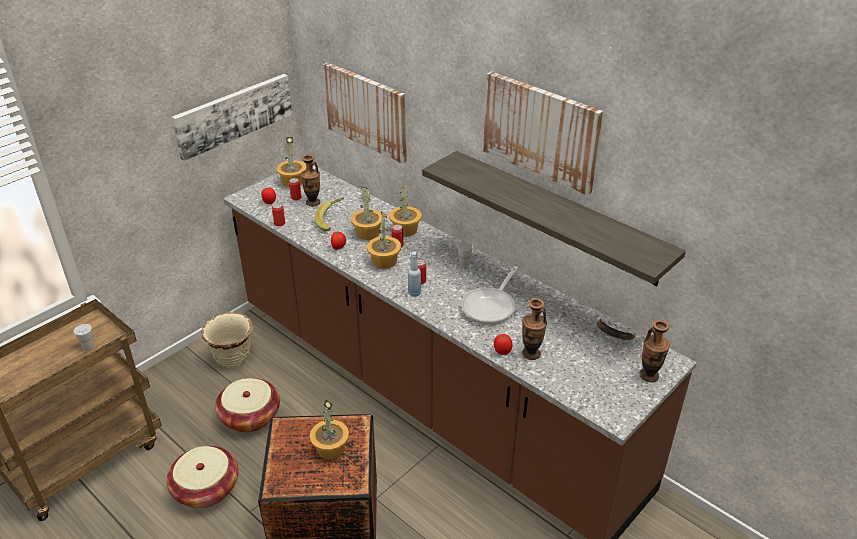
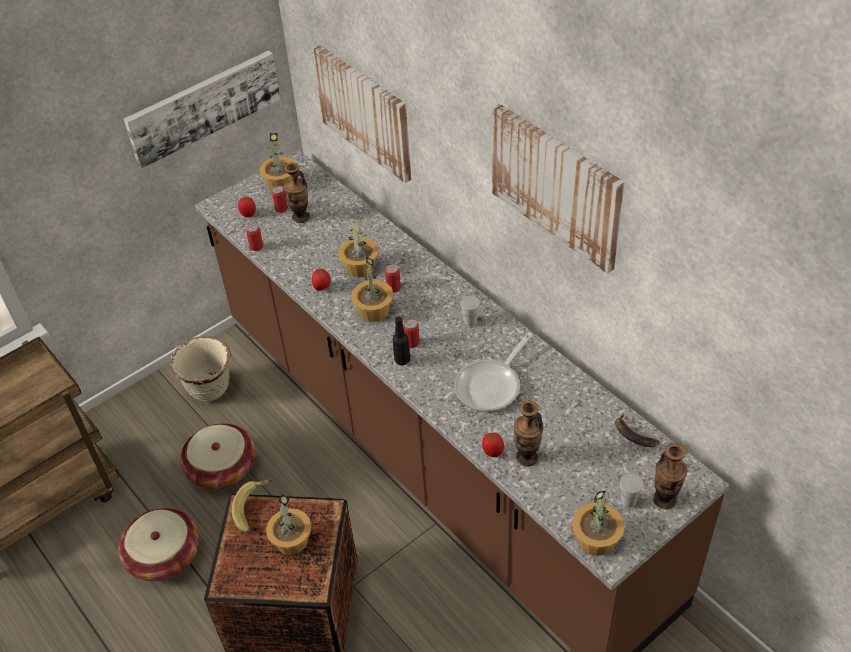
camera: 10 degrees right, 10 degrees up
white cup [74,324,94,351] -> white cup moved to [620,474,644,508]
banana [315,197,344,231] -> banana moved to [232,479,273,533]
potted plant [389,184,422,237] -> potted plant moved to [572,491,625,556]
blue bottle [408,251,421,297] -> black bottle [393,317,410,366]
shelf [422,151,686,286] -> none

